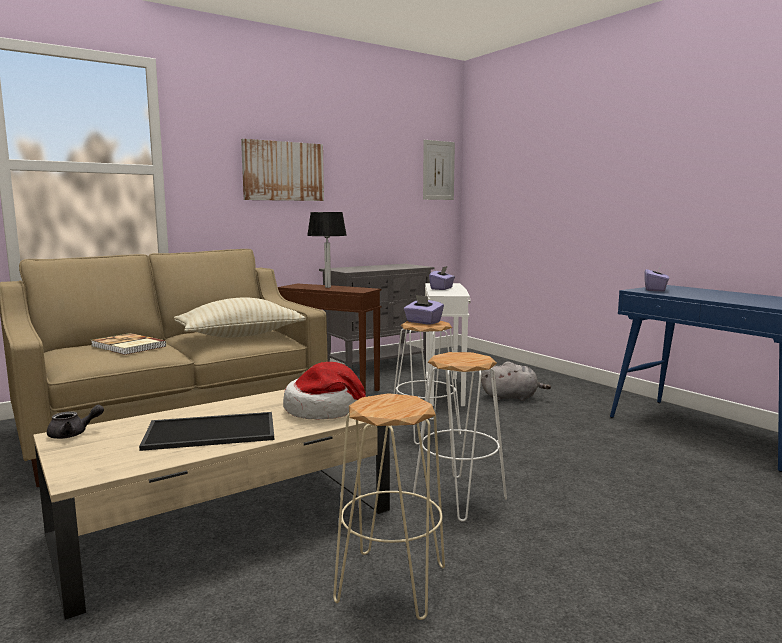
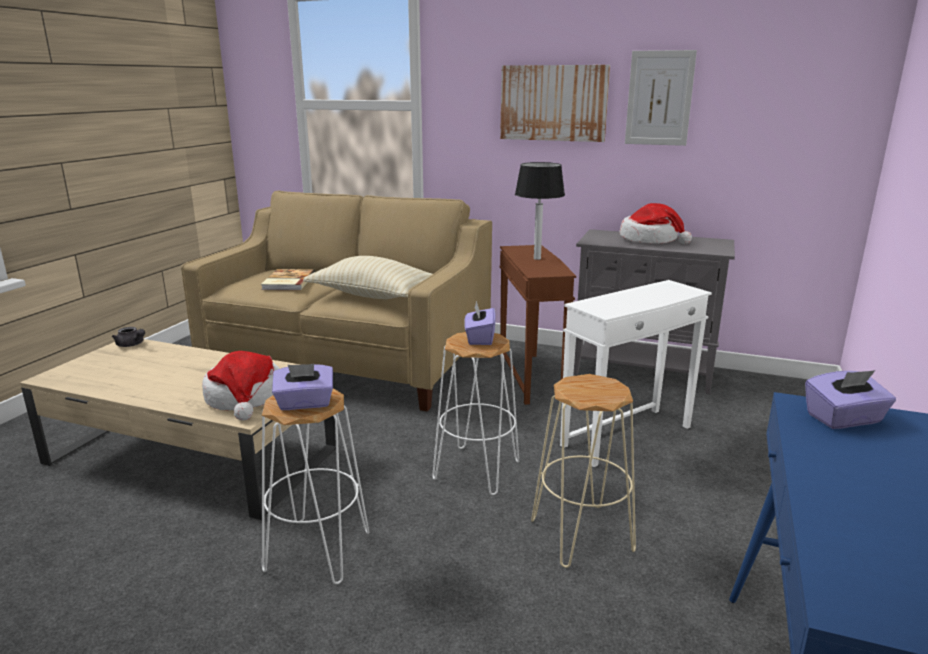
camera: 55 degrees right, 10 degrees up
tray [139,412,274,451] -> none
beige stool [333,393,445,620] -> beige stool moved to [531,374,636,568]
picture [423,140,455,200] -> picture moved to [625,50,697,146]
purple tissue box [429,266,455,290] -> purple tissue box moved to [272,364,333,410]
grey plush toy [481,361,551,401] -> none
none -> hat [620,203,692,244]

